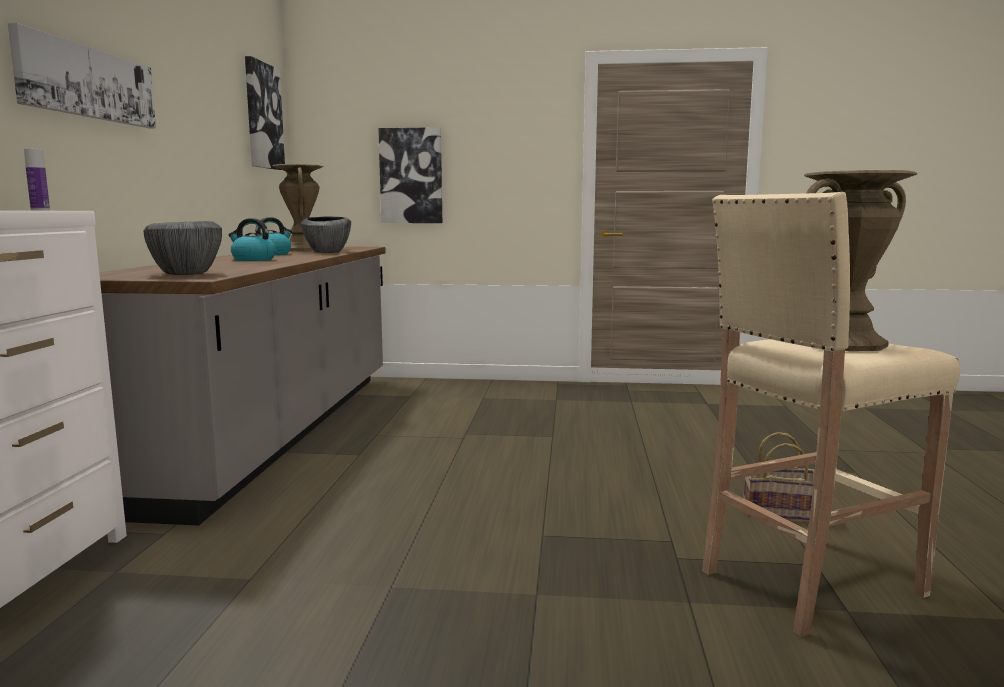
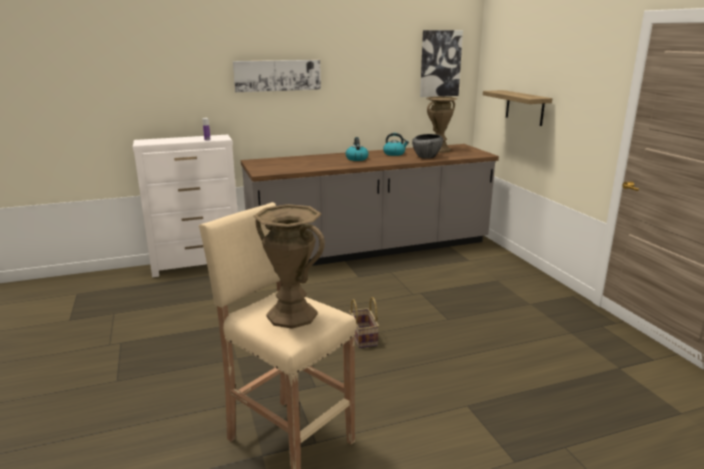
camera: 65 degrees right, 10 degrees up
bowl [143,221,222,275] -> none
picture [378,127,442,223] -> shelf [483,90,552,126]
basket [743,432,815,520] -> basket moved to [349,297,379,348]

